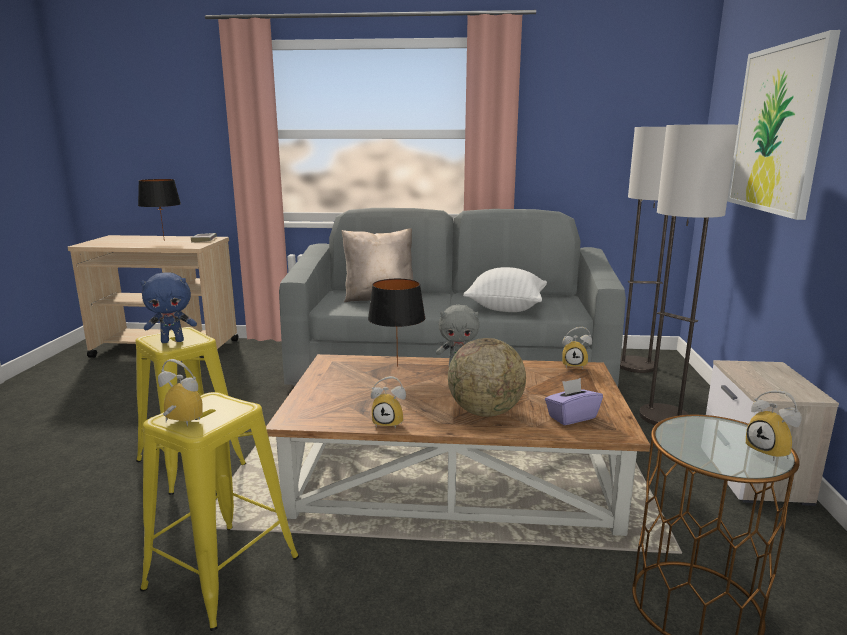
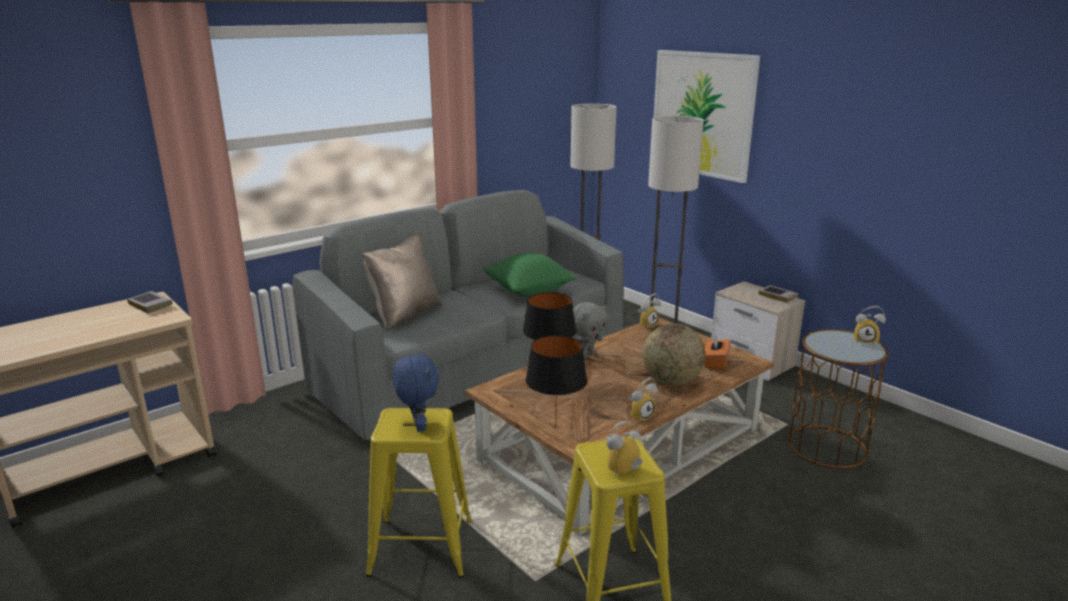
camera: 45 degrees left, 5 degrees up
black table lamp [138,179,181,241] -> black table lamp moved to [526,335,587,428]
blue plush toy [140,272,197,343] -> blue plush toy turned 45 degrees counterclockwise [392,351,439,432]
white pillow [463,267,547,312] -> green pillow [483,253,576,297]
purple tissue box [545,378,603,425] -> orange tissue box [705,334,731,370]
none -> book [759,285,798,303]

